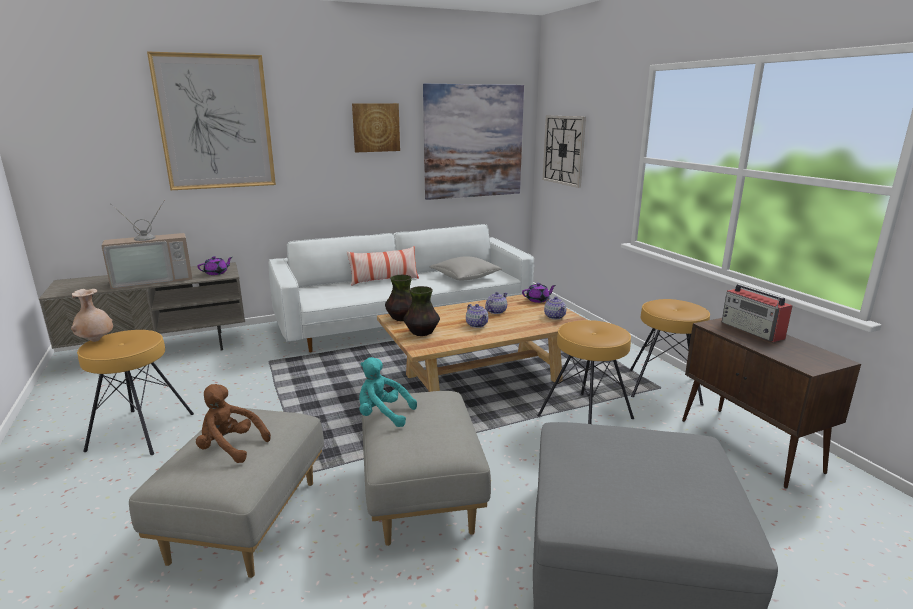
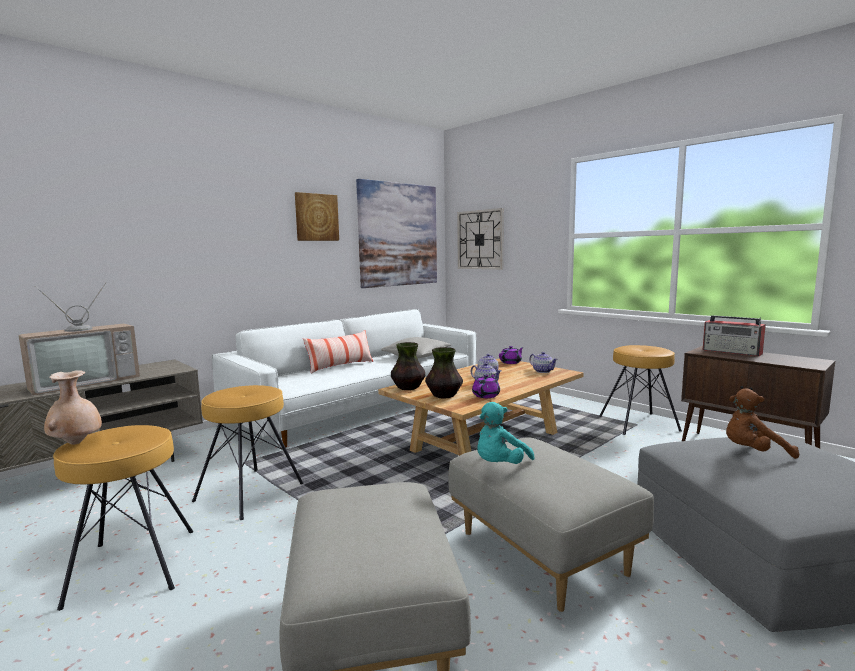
camera: 20 degrees left, 10 degrees down
picture [147,51,276,190] -> none
brown plush toy [196,384,271,463] -> brown plush toy moved to [726,389,799,459]
purple teapot [198,256,232,275] -> purple teapot moved to [472,374,500,398]
turquoise plush toy [359,357,417,427] -> turquoise plush toy turned 45 degrees counterclockwise [477,402,535,464]
brown stool [537,320,634,424] -> brown stool moved to [192,385,304,520]

